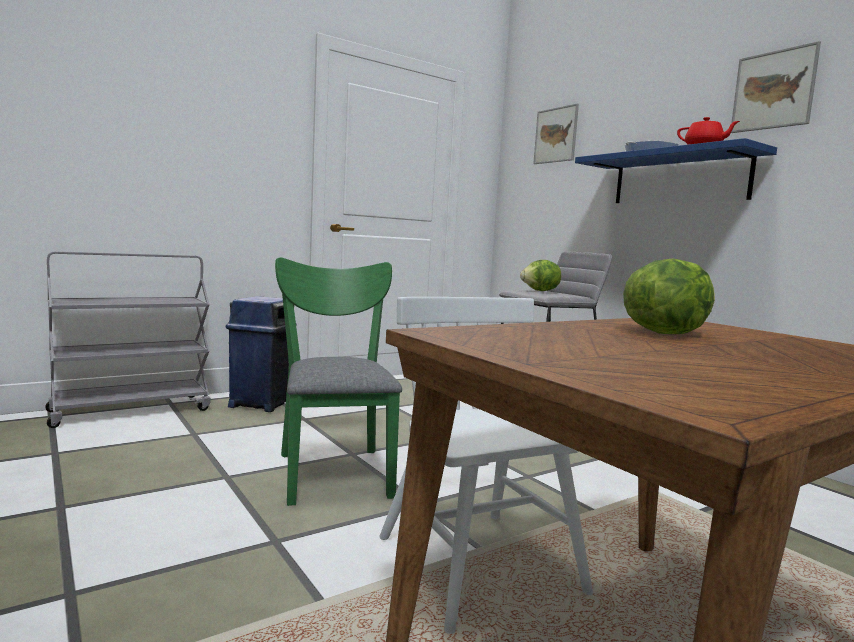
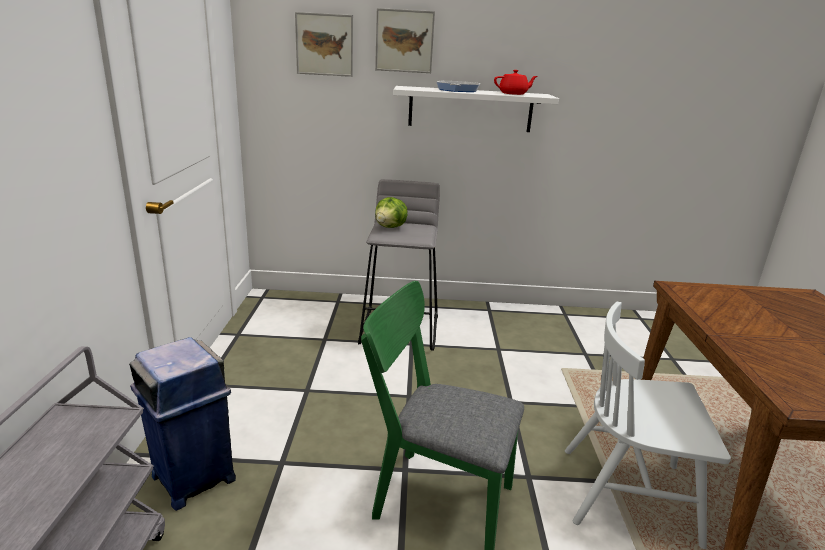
camera: 55 degrees left, 15 degrees up
blue shelf [575,138,777,203] -> white shelf [393,86,559,132]
lettuce [623,258,715,334] -> none
picture [731,41,821,133] -> picture moved to [375,8,435,73]

